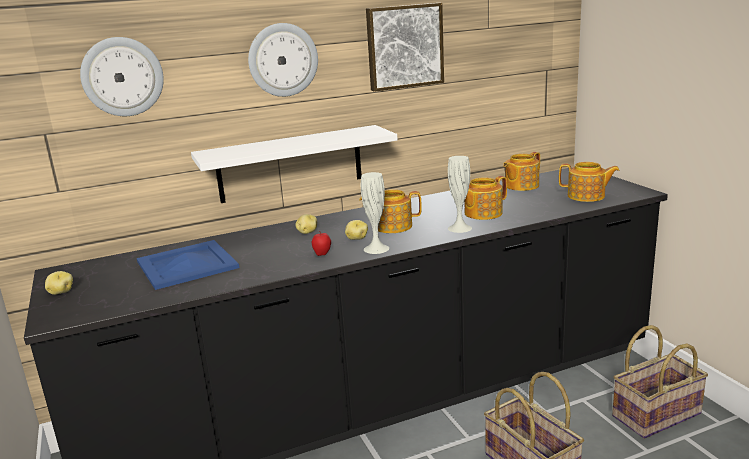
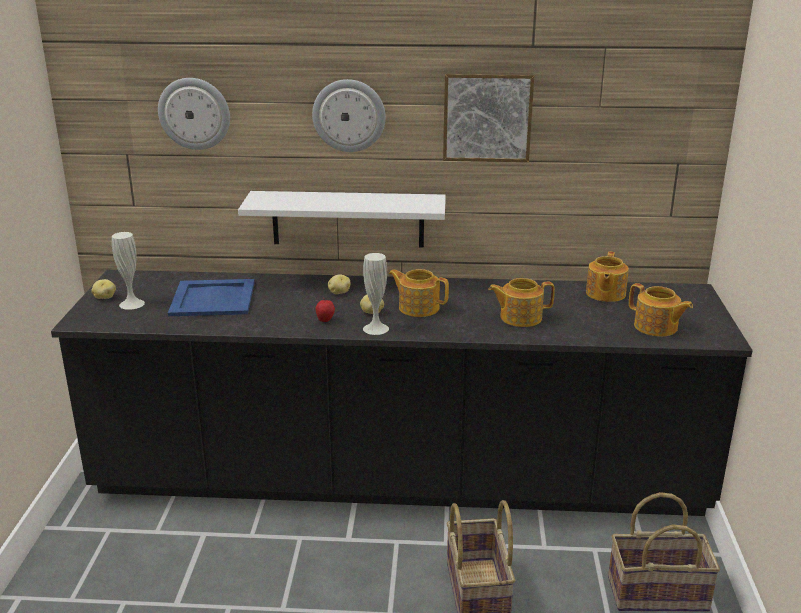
camera: 25 degrees right, 5 degrees up
white vase [448,156,472,233] -> white vase moved to [112,232,145,310]
teapot [503,152,540,191] -> teapot turned 60 degrees counterclockwise [586,251,629,302]

